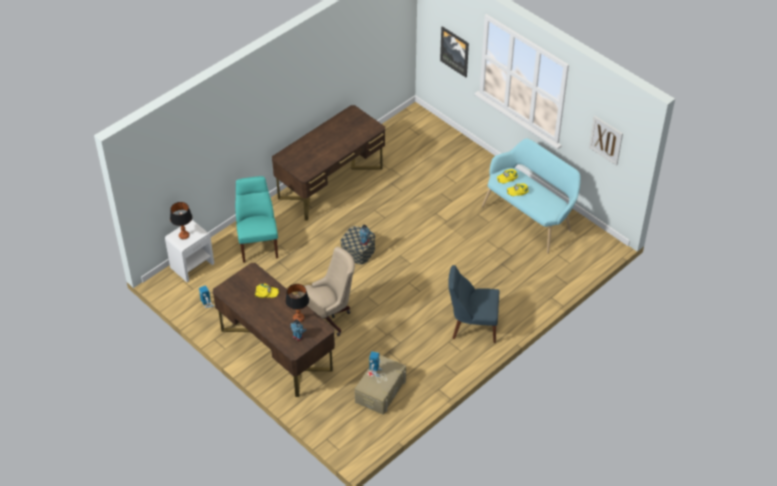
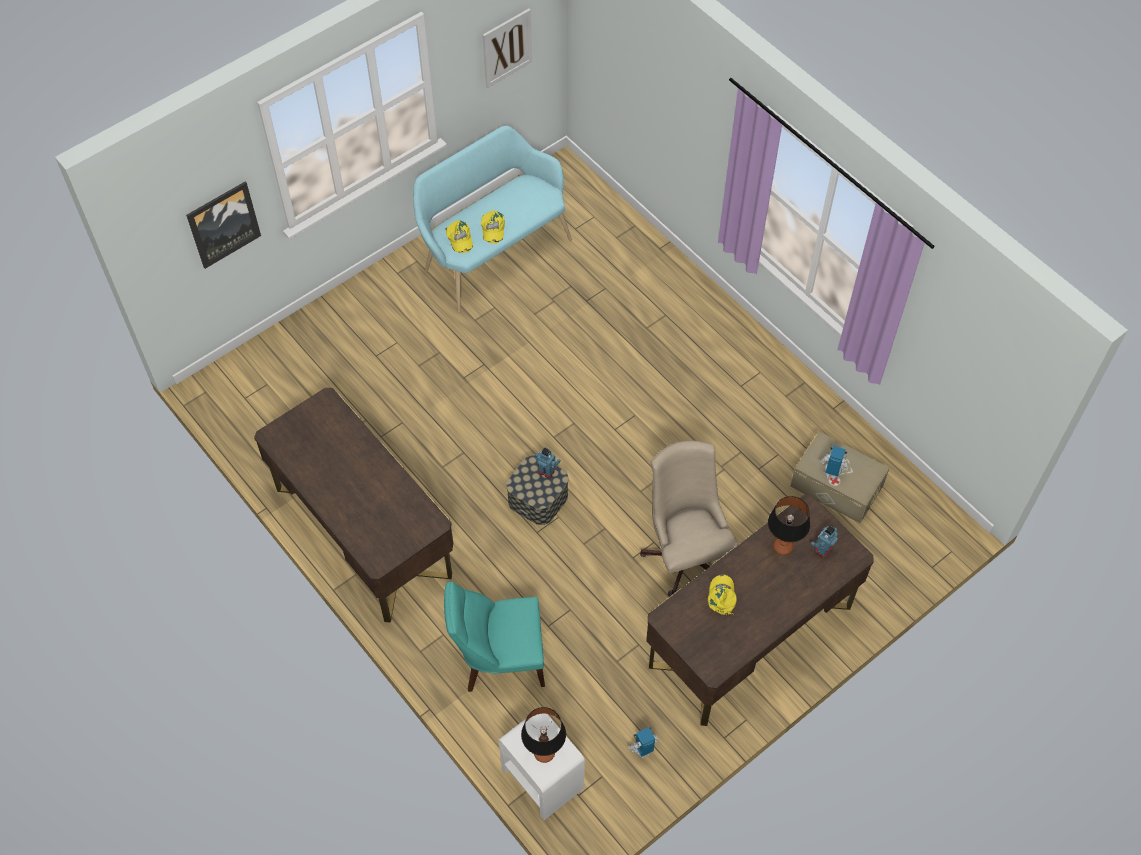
camera: 85 degrees left, 10 degrees up
blue chair [448,265,499,343] -> none

